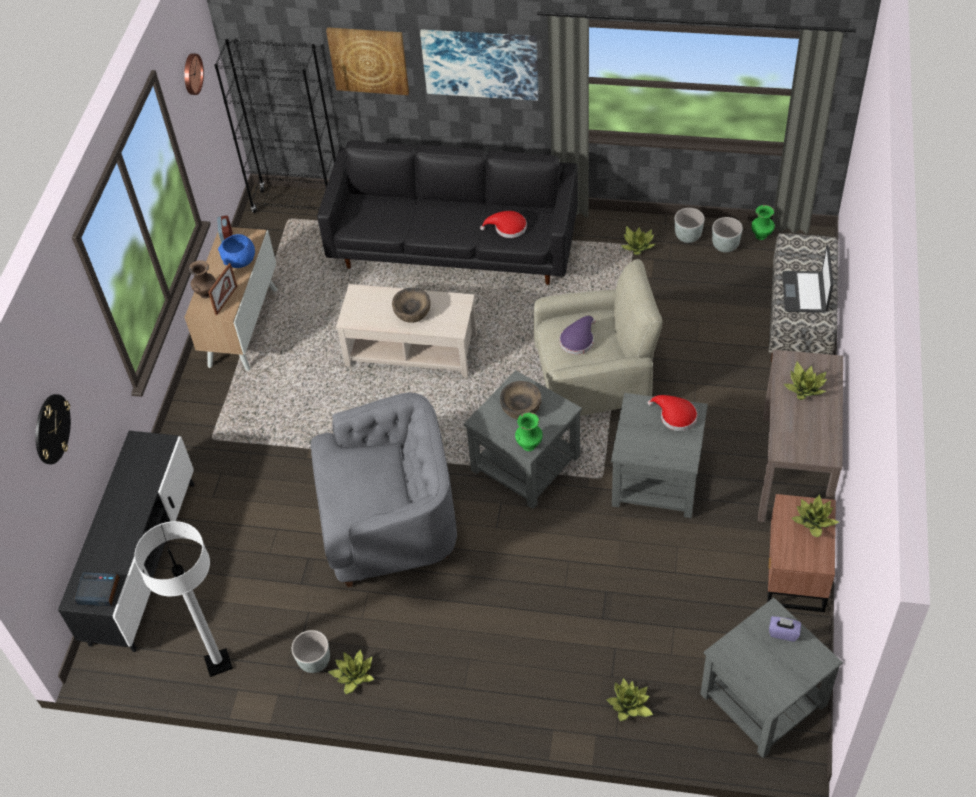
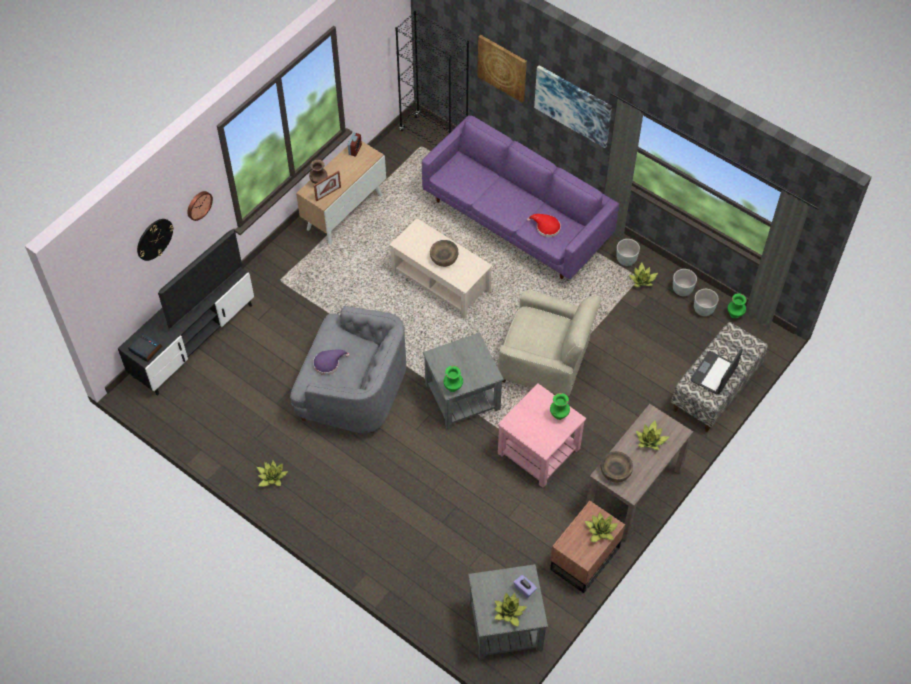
camera: 25 degrees right, 5 degrees up
white floor lamp [134,521,233,677] -> none
wall clock [184,53,204,95] -> wall clock moved to [187,191,213,221]
blue bowl [218,234,255,268] -> none
grey planter [292,630,330,673] -> grey planter moved to [616,239,640,266]
black sofa [317,140,578,285] -> purple sofa [422,115,619,279]
brown bowl [500,381,541,419] -> brown bowl moved to [600,451,633,483]
purple hat [560,316,595,355] -> purple hat moved to [313,349,349,375]
potted plant [607,678,653,721] -> potted plant moved to [494,593,527,627]
grey side table [611,393,708,518] -> pink side table [497,384,586,488]
red hat [648,395,697,431] -> green vase [550,393,570,420]
none -> television [158,228,242,329]

